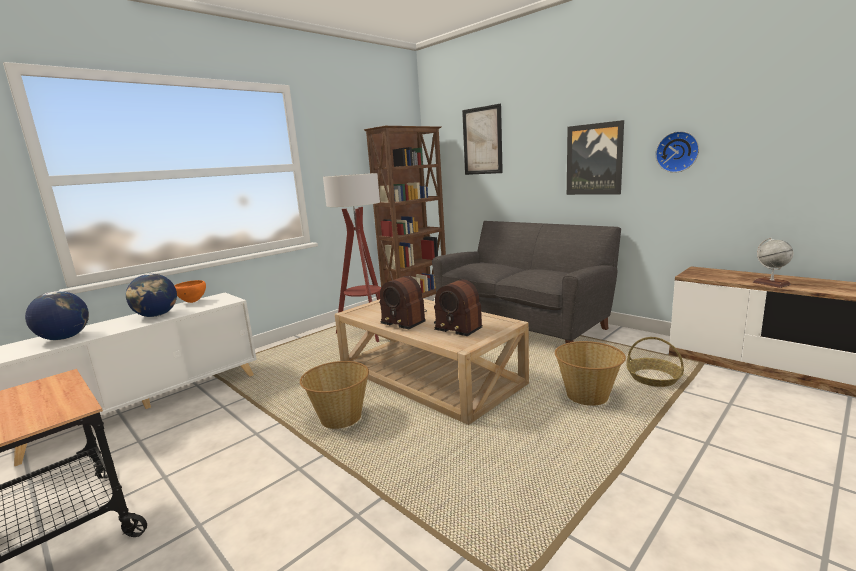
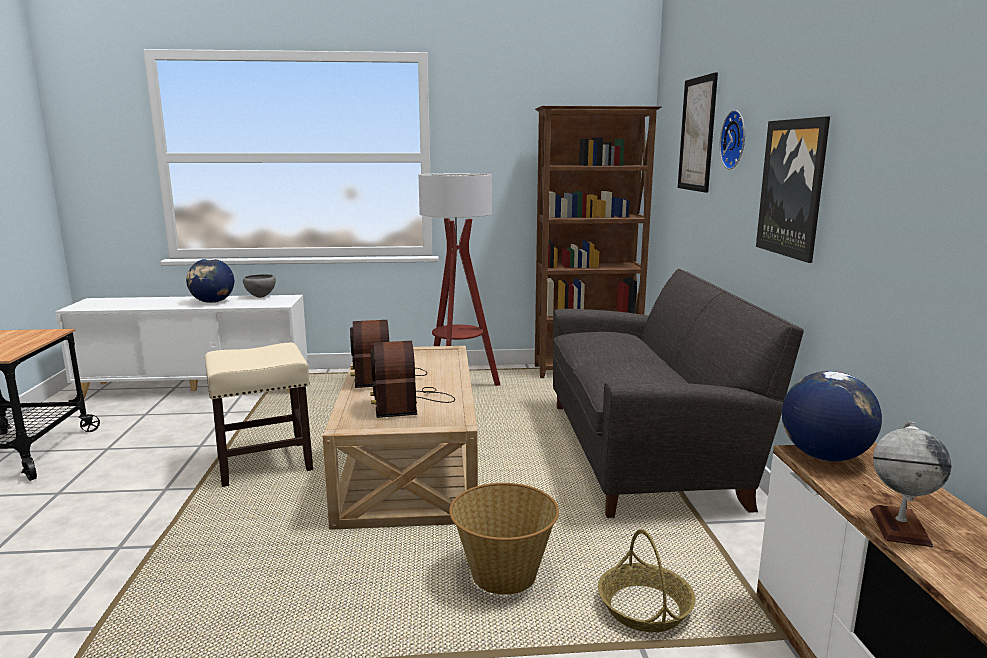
camera: 40 degrees right, 0 degrees up
globe [25,291,89,340] -> globe moved to [782,371,882,461]
orange bowl [174,280,206,303] -> grey bowl [243,274,276,298]
basket [300,361,369,429] -> beige stool [205,343,313,487]
wall clock [656,131,699,173] -> wall clock moved to [719,110,745,169]

